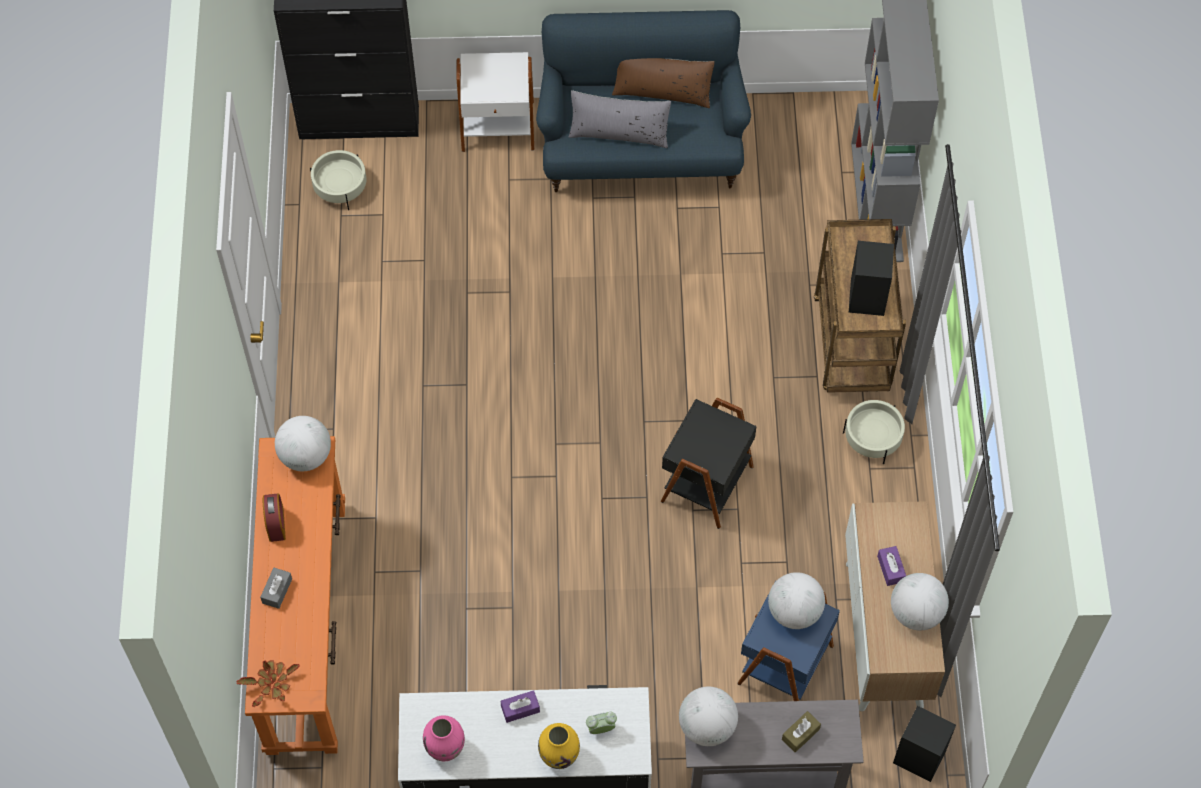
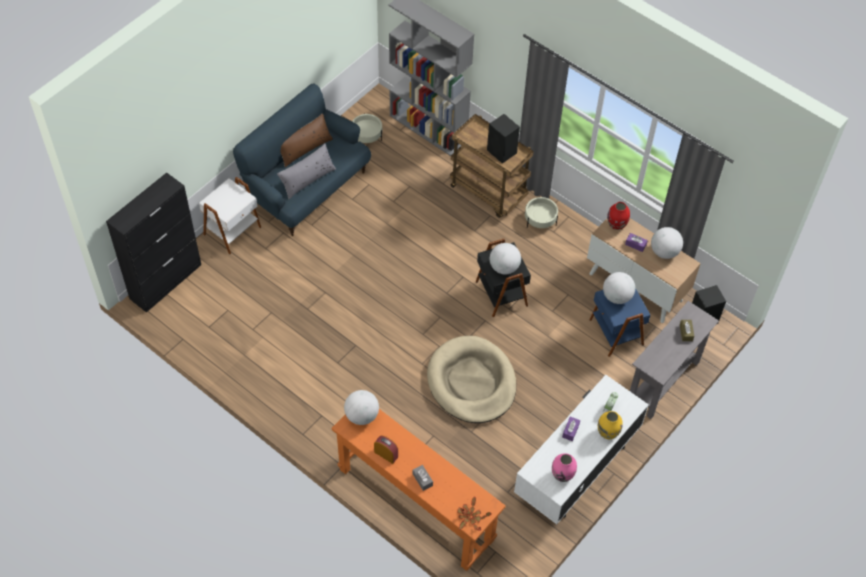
camera: 50 degrees left, 5 degrees down
beige planter [310,150,367,210] -> beige planter moved to [352,113,382,143]
globe [679,687,738,746] -> globe moved to [490,243,521,274]
none -> beige dog bed [427,336,516,423]
none -> red vase [607,202,630,230]

